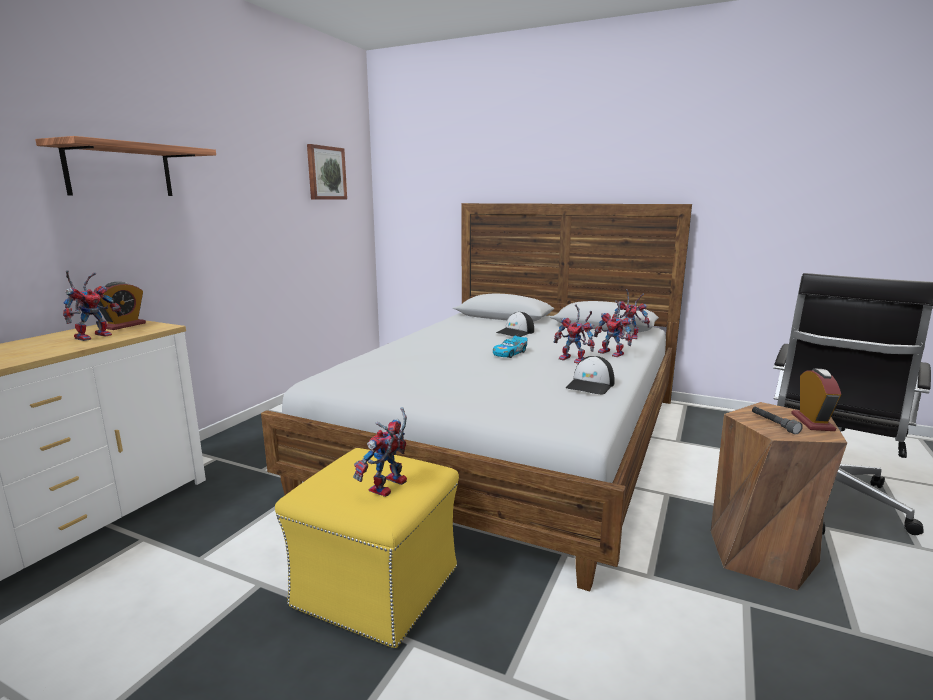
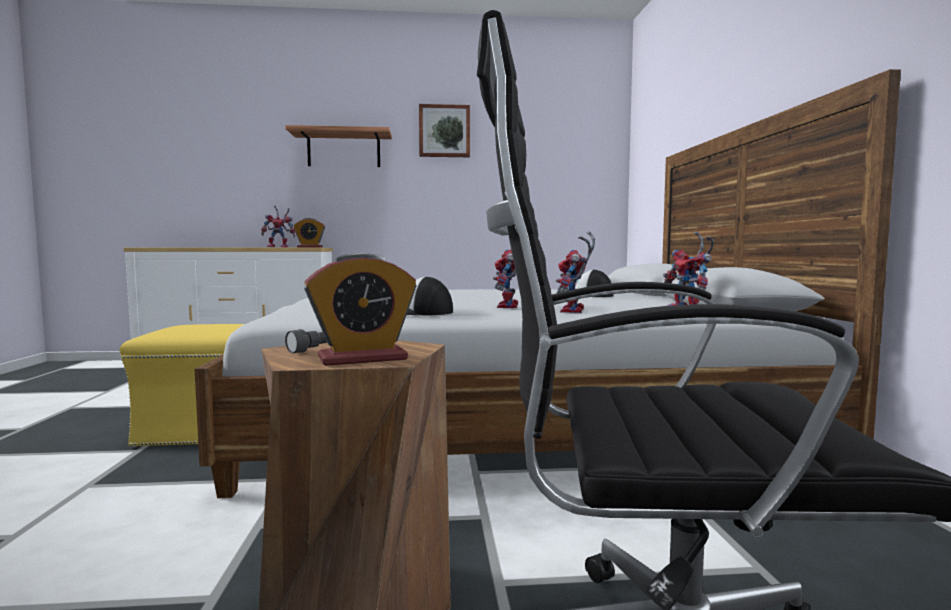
camera: 60 degrees right, 10 degrees down
picture [307,144,347,200] -> picture moved to [419,104,470,157]
toy robot [353,408,407,497] -> none
toy car [493,335,528,358] -> none

